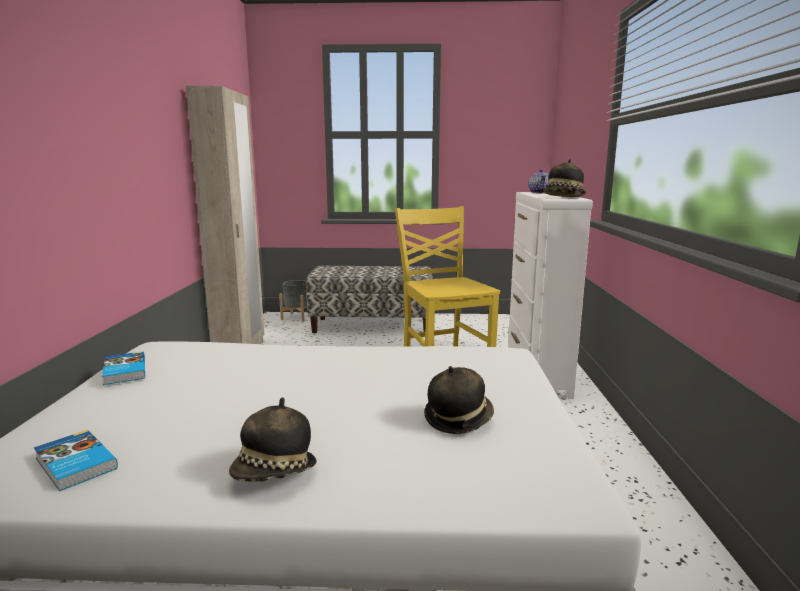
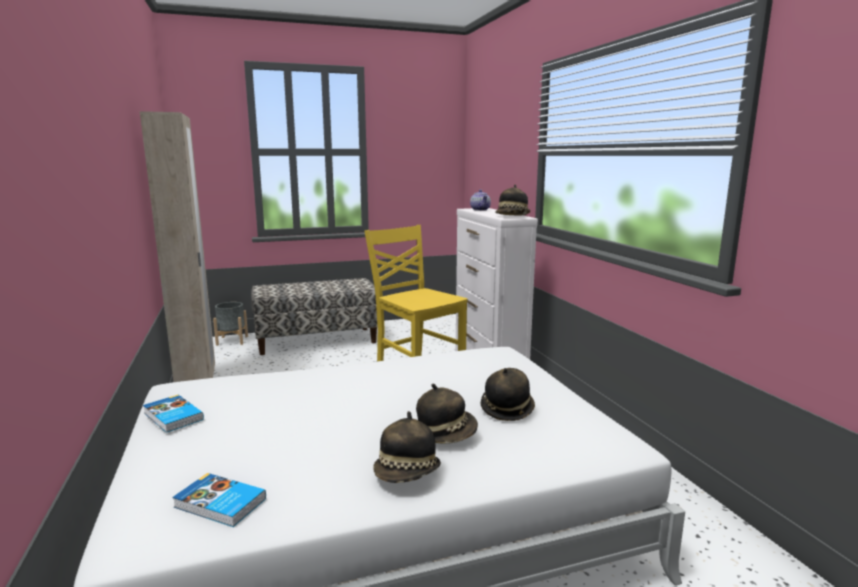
camera: 20 degrees left, 0 degrees up
none -> hat [416,384,478,444]

